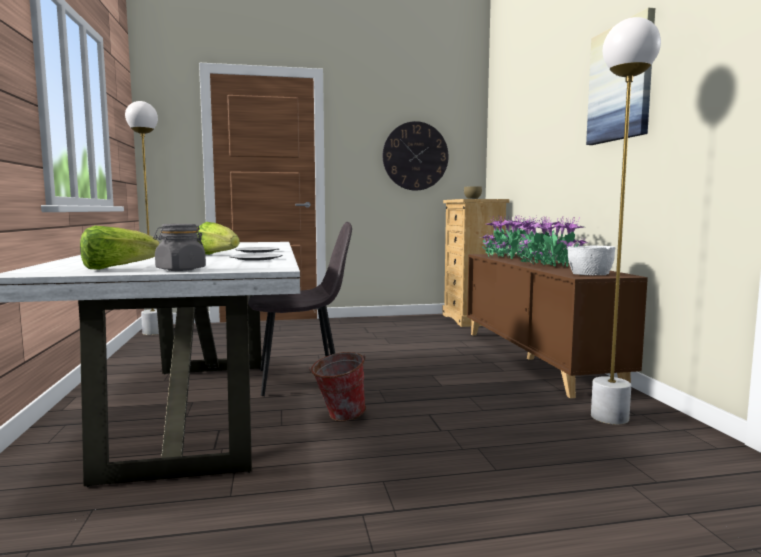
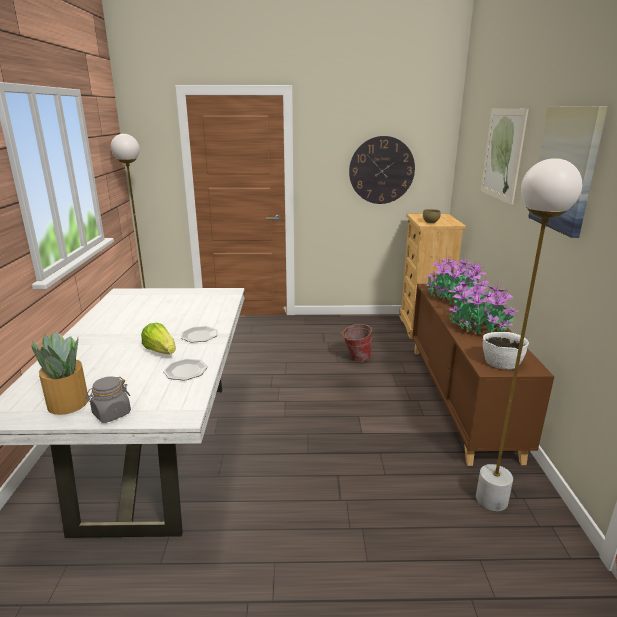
camera: 10 degrees right, 15 degrees up
lettuce [80,226,160,270] -> potted plant [32,332,89,415]
grey chair [248,222,352,396] -> none
bucket [309,352,366,421] -> bucket moved to [341,324,373,362]
none -> picture [481,109,529,205]

